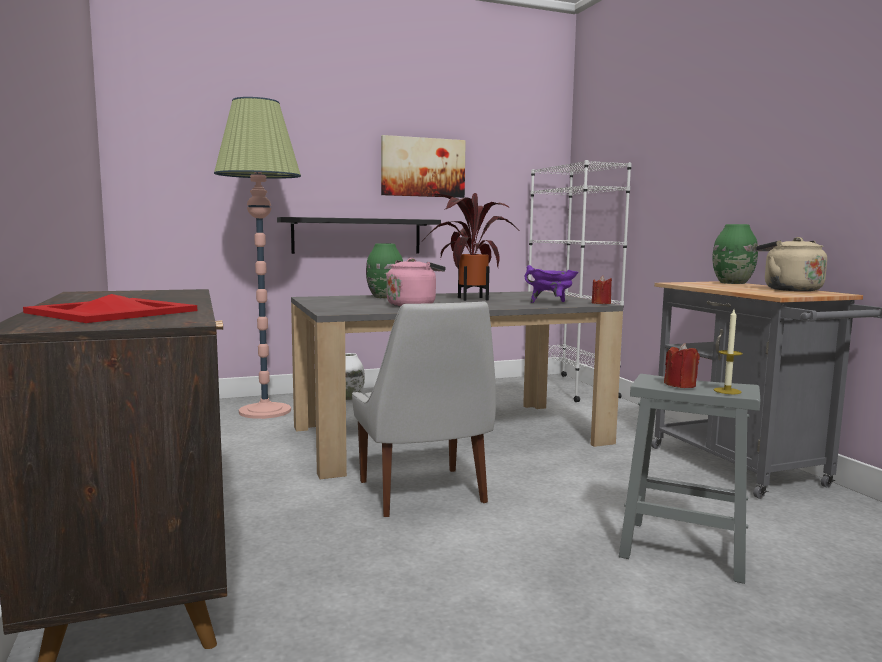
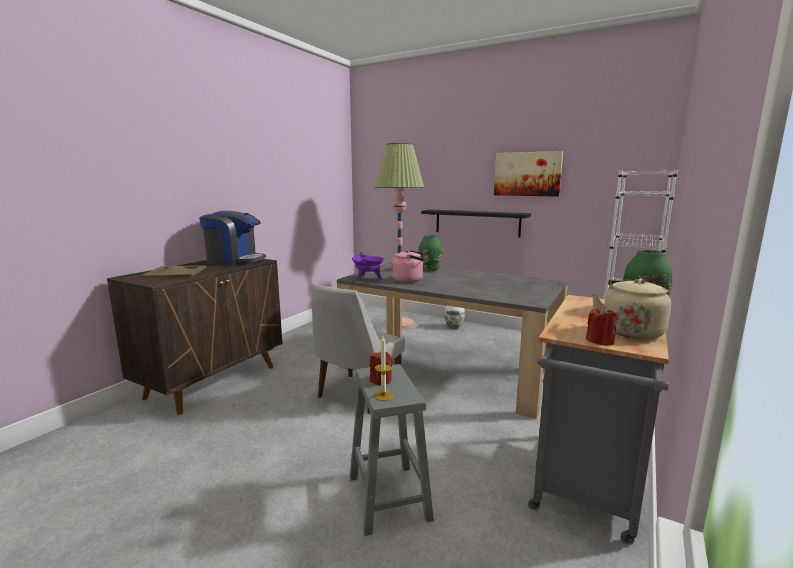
camera: 50 degrees right, 5 degrees up
red tray [23,294,197,323] -> beige tray [141,265,207,278]
potted plant [422,193,521,301] -> none
purple cooking pot [525,265,579,303] -> purple cooking pot moved to [352,252,384,279]
red candle [592,276,612,304] -> red candle moved to [586,307,618,346]
none -> coffee machine [199,211,266,265]

